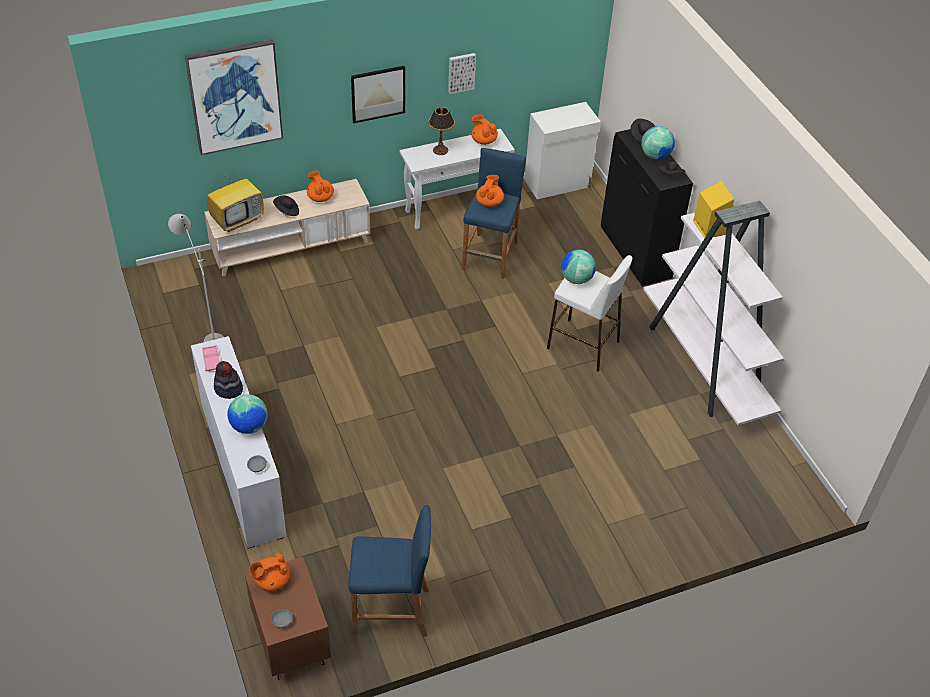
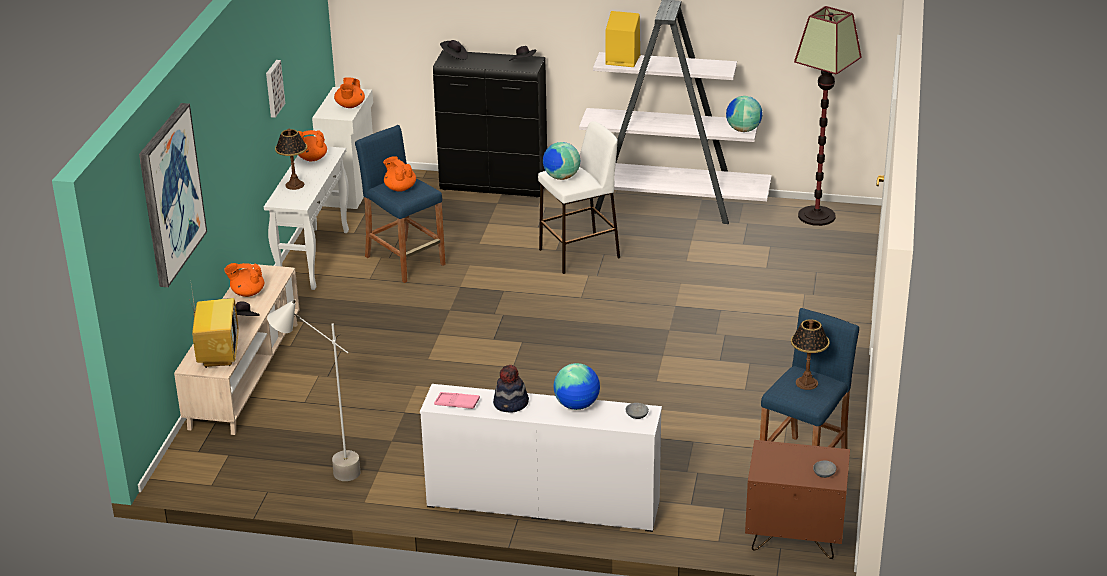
camera: 55 degrees left, 15 degrees down
orange teapot [249,553,290,591] -> orange teapot moved to [334,77,365,108]
picture [351,66,405,123] -> none
globe [641,126,675,159] -> globe moved to [726,96,763,132]
none -> table lamp [791,319,830,390]
none -> floor lamp [794,6,862,226]

